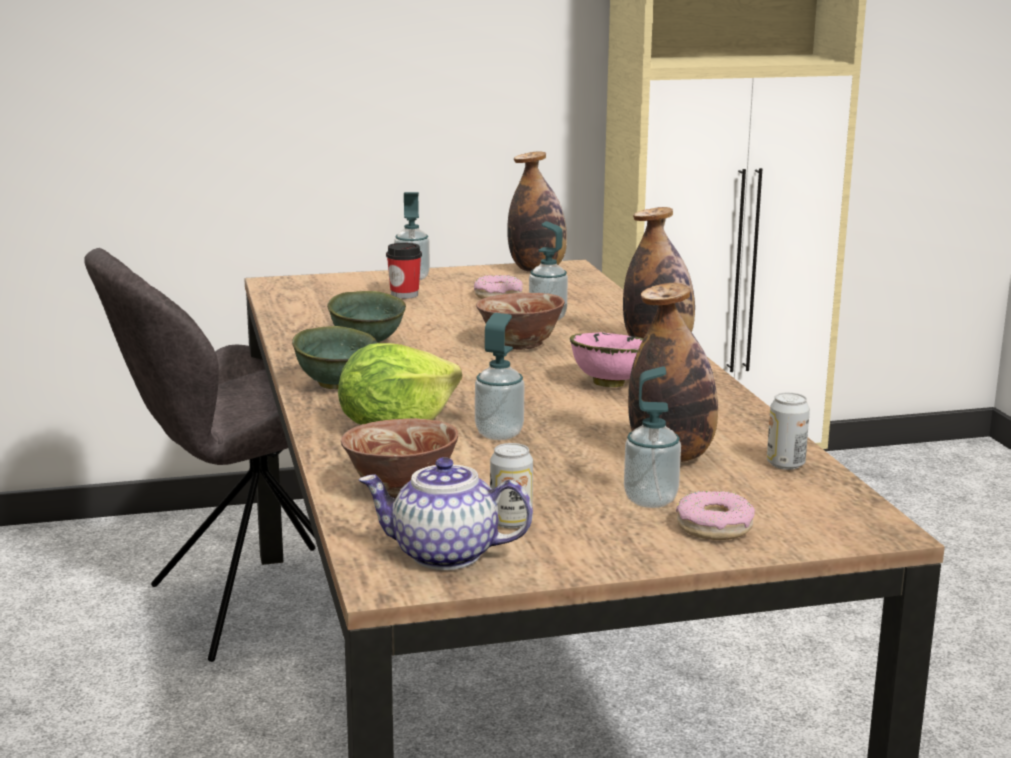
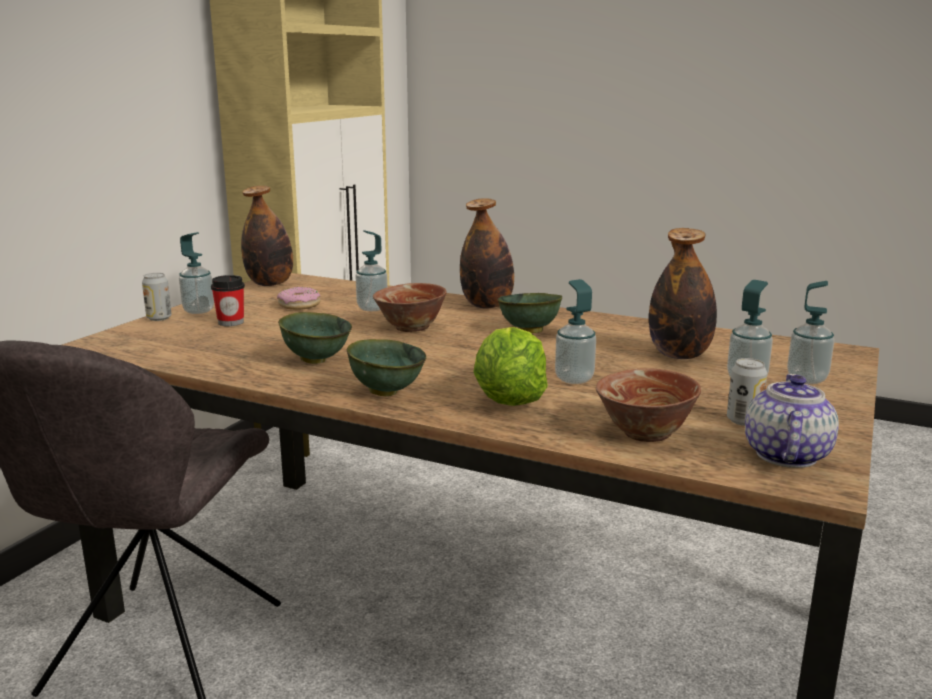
camera: 50 degrees left, 0 degrees up
teapot [359,457,533,570] -> teapot turned 150 degrees clockwise [745,374,839,468]
pink bowl [570,332,644,387] -> green bowl [498,293,562,333]
donut [676,491,755,540] -> soap dispenser [787,281,835,384]
can [767,393,810,470] -> can moved to [142,273,172,321]

